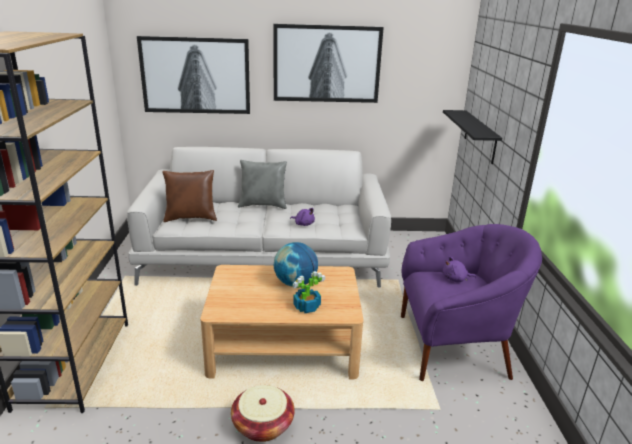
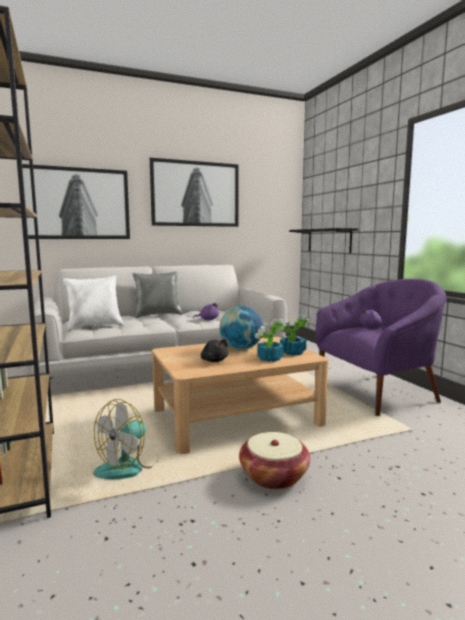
camera: 20 degrees left, 15 degrees down
brown pillow [162,170,217,222] -> white pillow [63,276,124,331]
none -> fan [93,399,159,479]
none -> black plush toy [201,339,228,362]
none -> potted plant [279,315,310,356]

